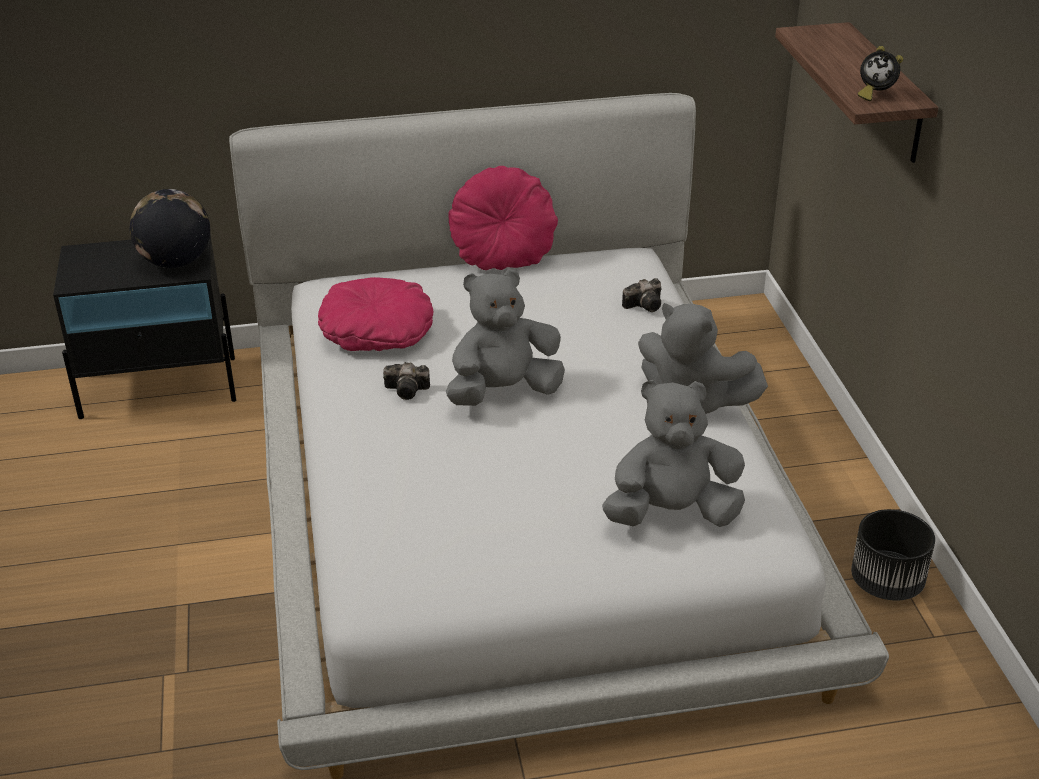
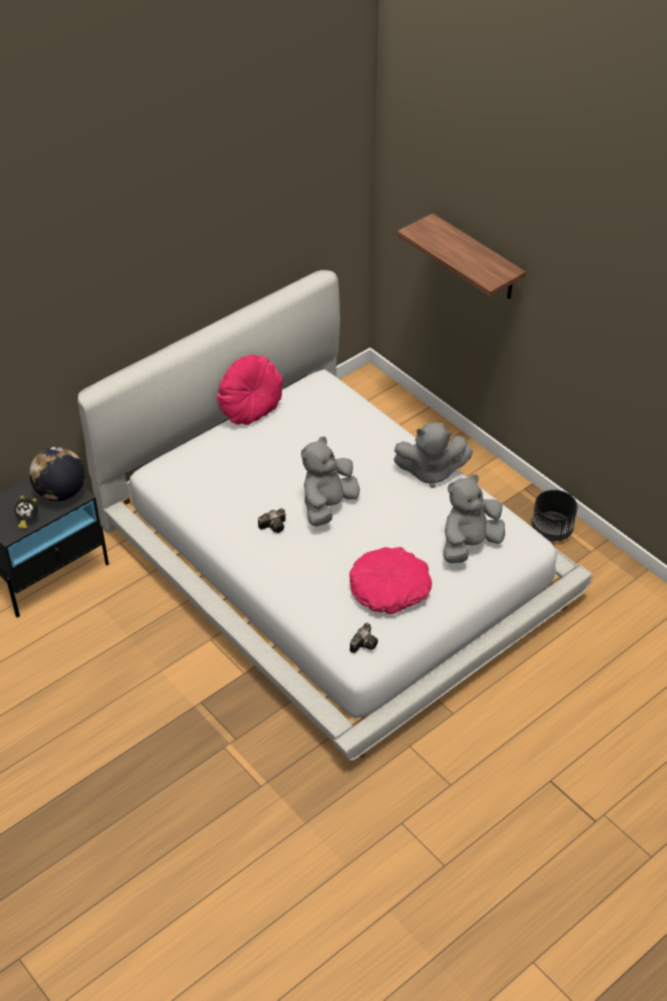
camera: 30 degrees left, 10 degrees up
pink pillow [318,277,433,351] -> pink pillow moved to [349,547,432,614]
camera [622,278,662,312] -> camera moved to [350,623,378,653]
alarm clock [858,46,903,101] -> alarm clock moved to [14,495,38,528]

